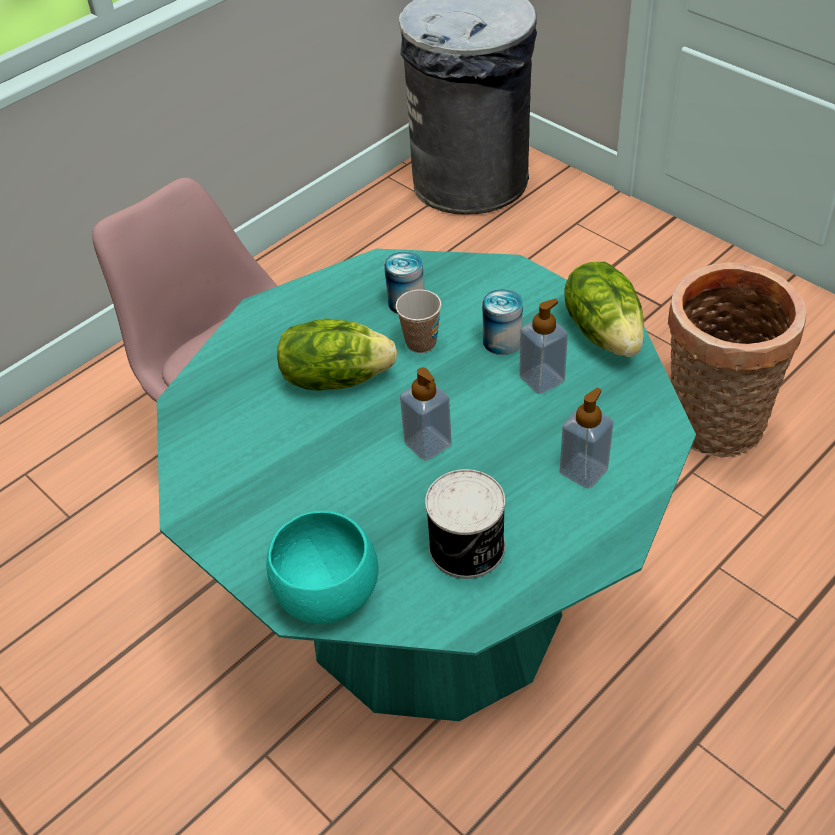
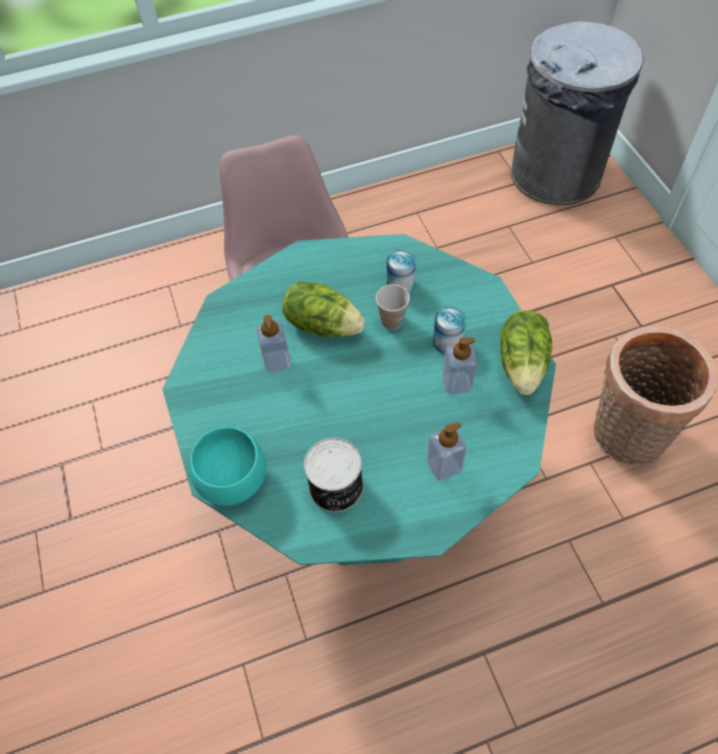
camera: 25 degrees right, 10 degrees up
soap dispenser [400,367,452,461] -> soap dispenser moved to [256,315,291,373]

